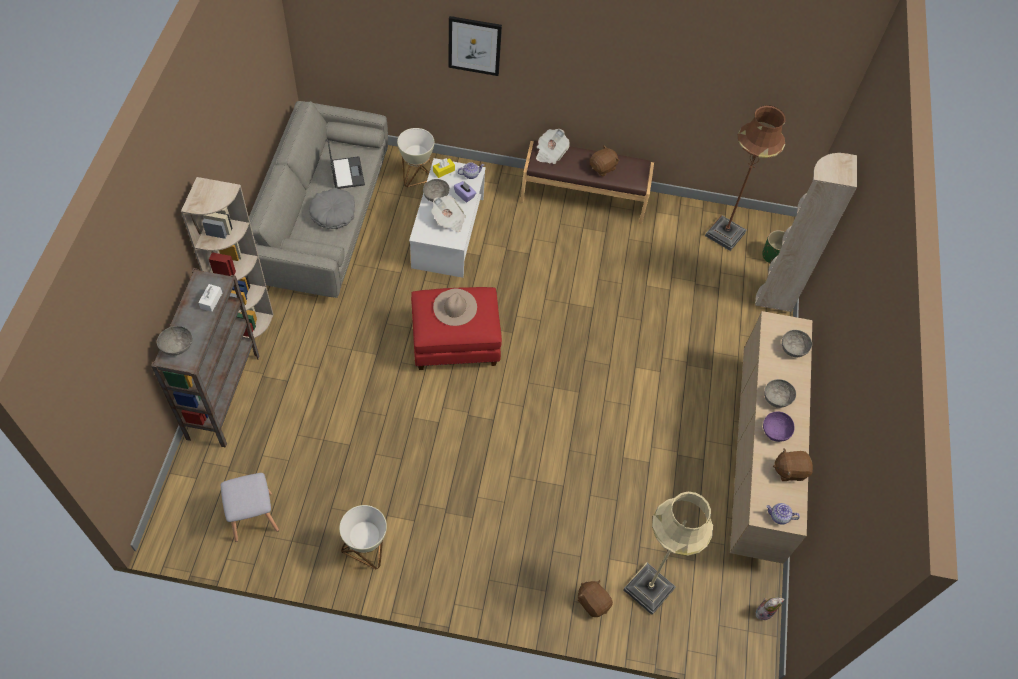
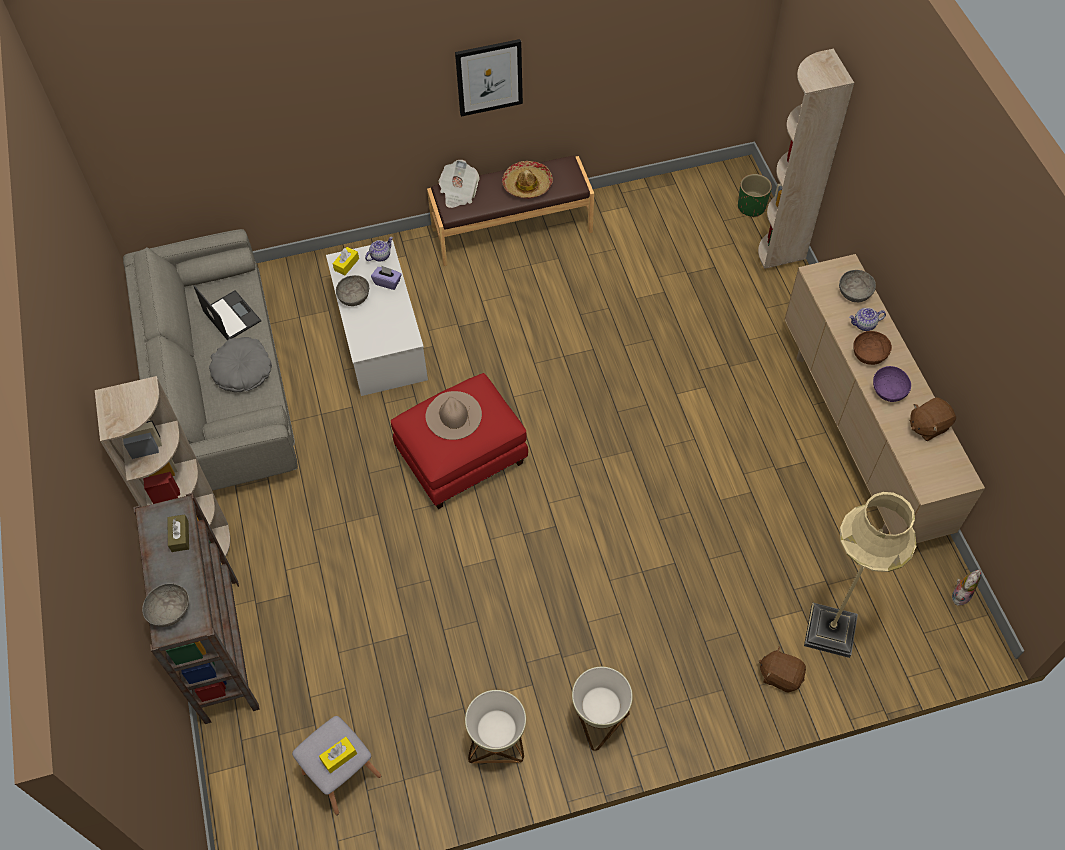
camera: 20 degrees left, 0 degrees up
white tissue box [198,284,222,312] -> brown tissue box [167,514,189,552]
planter [397,128,434,187] -> planter moved to [572,667,633,751]
newspaper [431,196,466,232] -> none
picture [448,16,502,76] -> picture moved to [455,39,523,117]
brown plush toy [589,145,619,177] -> hat [502,161,553,199]
brown floor lamp [705,105,786,251] -> none
grey bowl [764,379,796,408] -> brown bowl [853,331,892,365]
teapot [766,503,800,525] -> teapot moved to [849,308,886,331]
none -> yellow tissue box [319,737,357,773]

